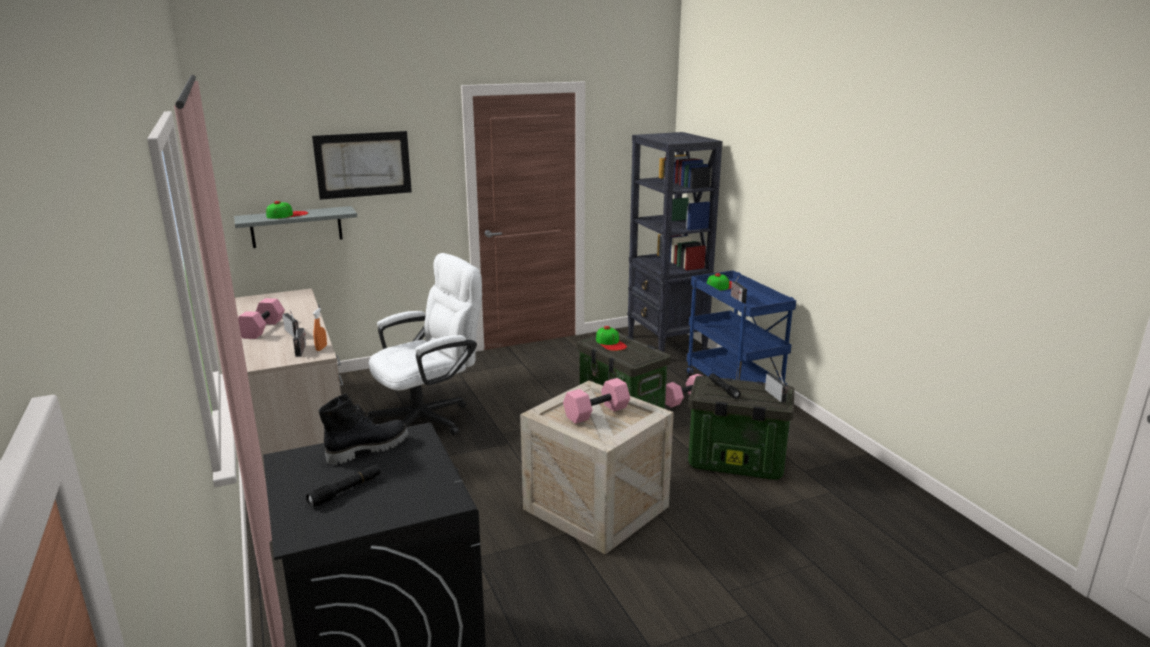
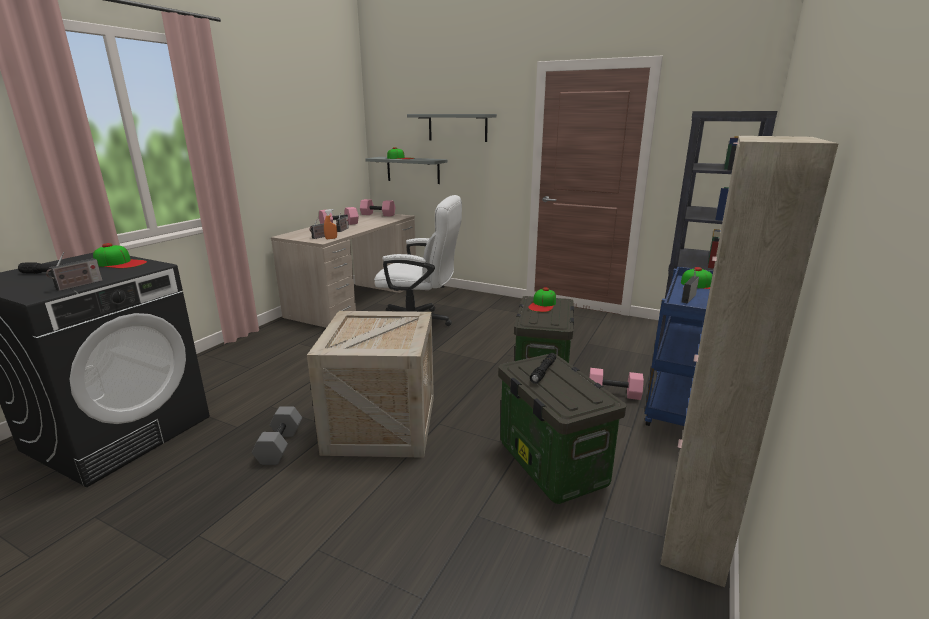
camera: 50 degrees right, 0 degrees up
picture [312,131,412,200] -> grey shelf [407,114,497,142]
black boot [318,393,409,465] -> cap [93,243,147,268]
pink dumbbell [563,378,630,424] -> pink dumbbell moved to [360,199,395,217]
radio [765,372,788,403] -> radio moved to [46,252,103,291]
none -> grey dumbbell [252,406,302,465]
none -> beige cabinet [661,136,839,587]

